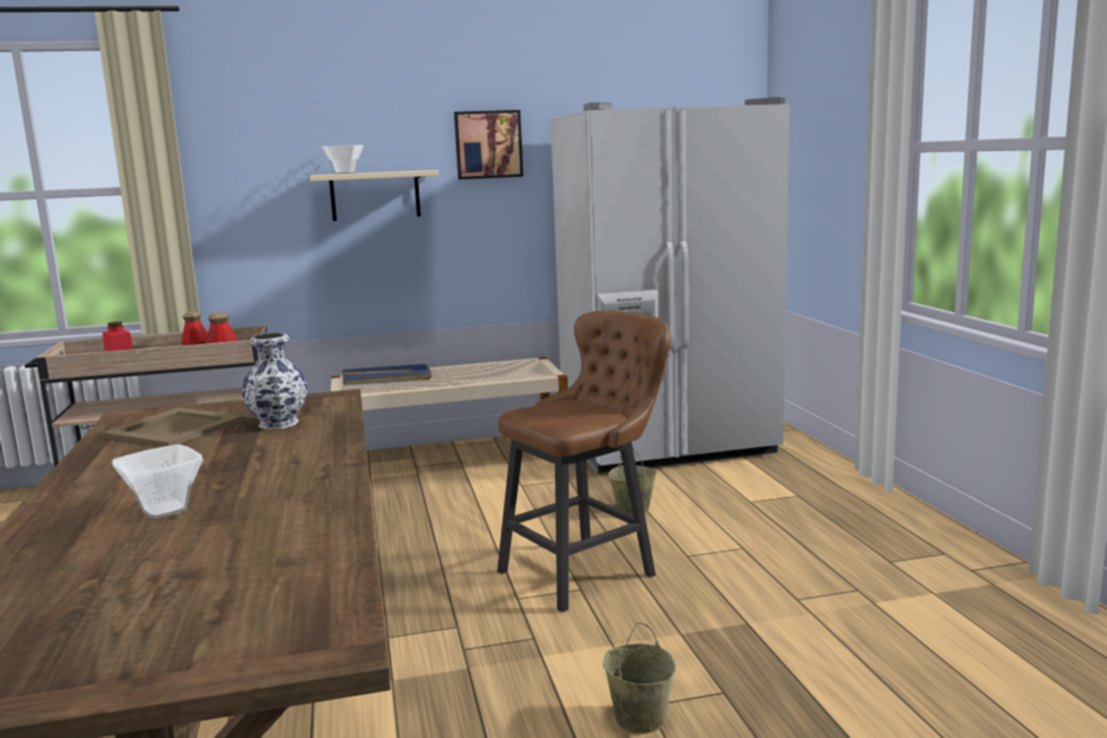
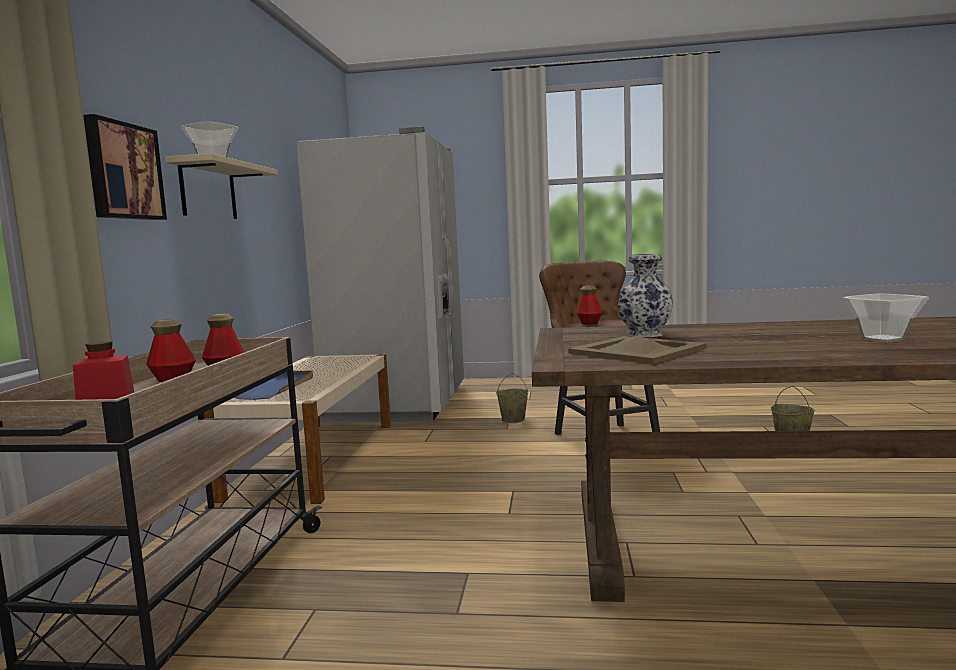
camera: 70 degrees left, 5 degrees down
picture [454,110,523,179] -> picture moved to [83,114,167,220]
none -> bottle [576,285,602,325]

